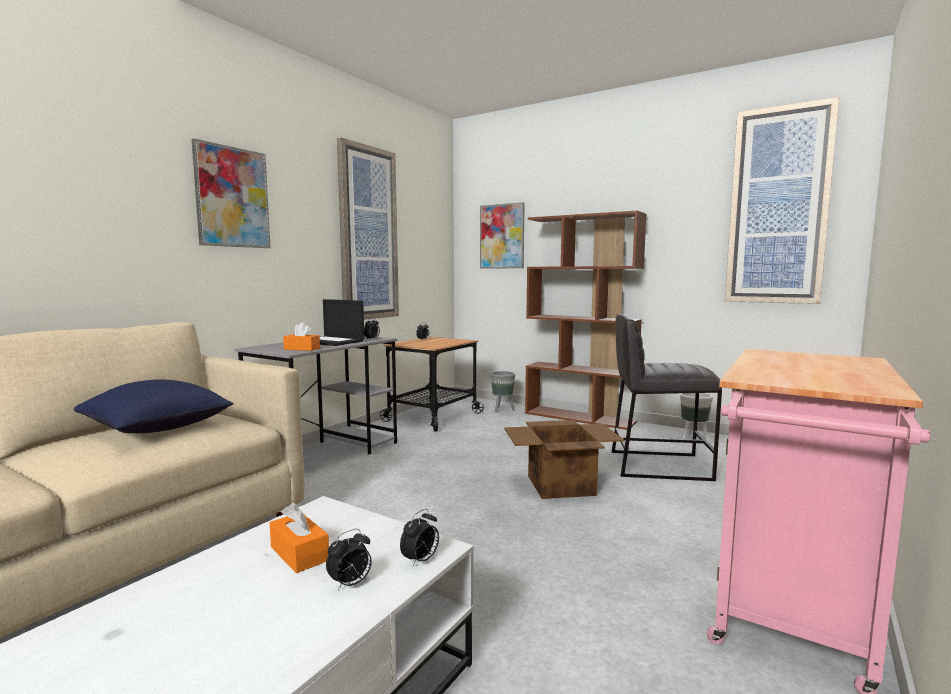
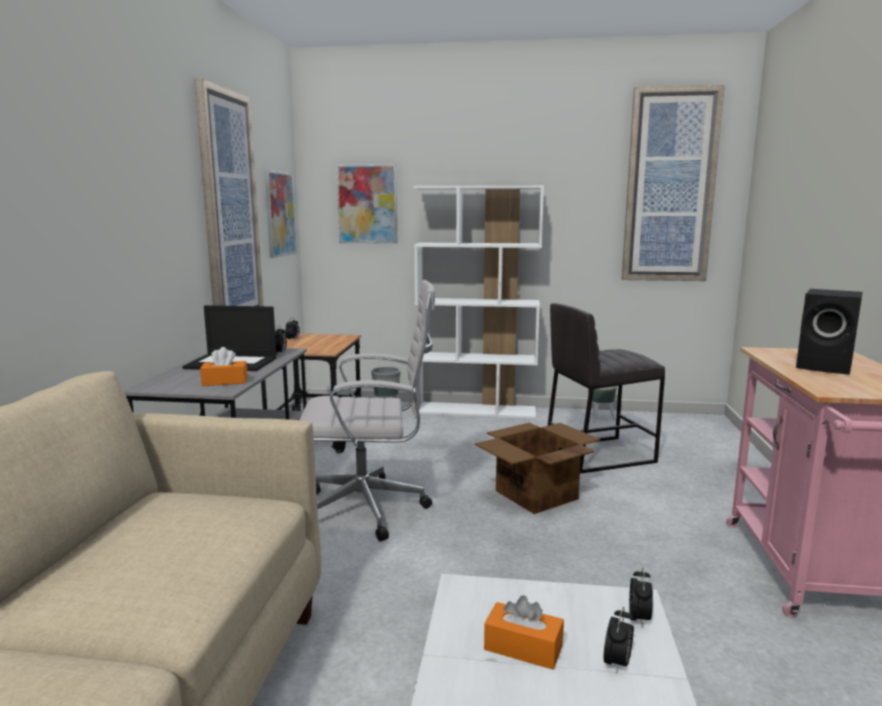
camera: 25 degrees left, 5 degrees up
blue pillow [74,379,233,433] -> none
picture [192,138,271,248] -> picture moved to [265,170,297,258]
brown bookcase [525,210,646,430] -> white bookcase [414,185,544,419]
none -> white office chair [299,280,435,542]
none -> black speaker [796,289,863,375]

